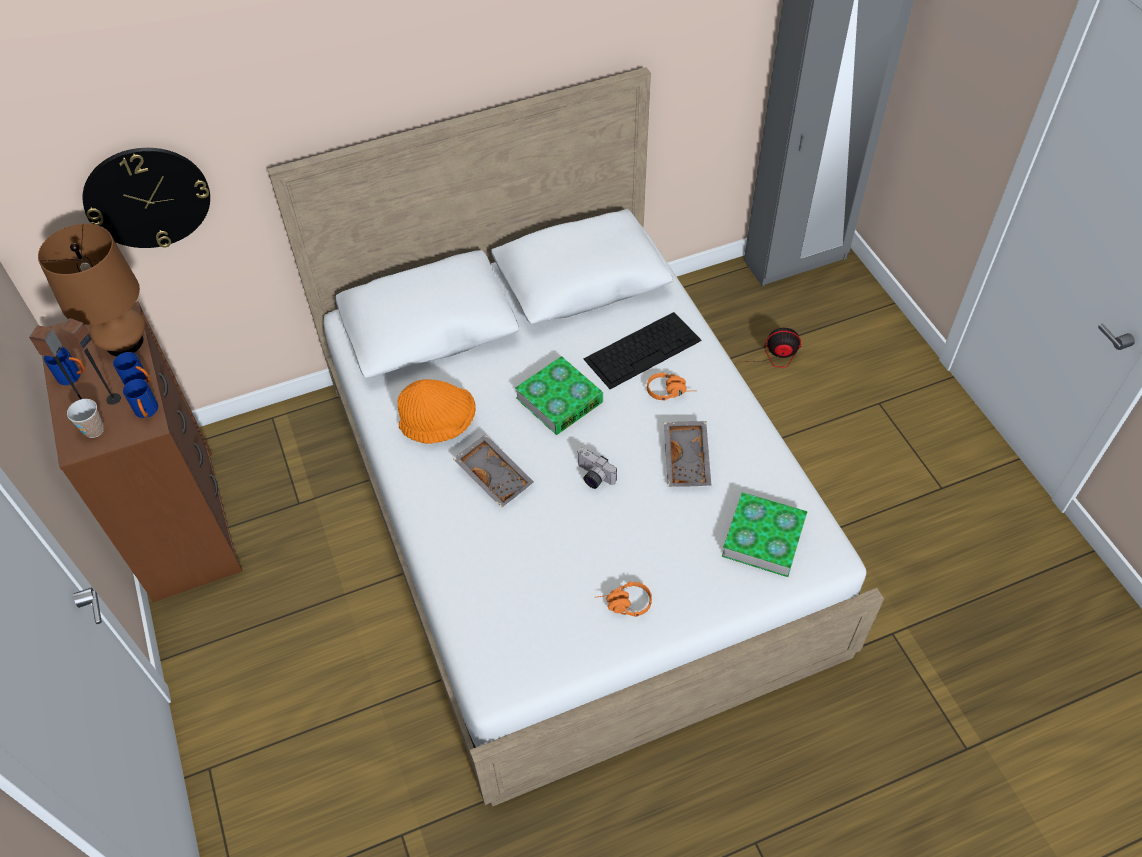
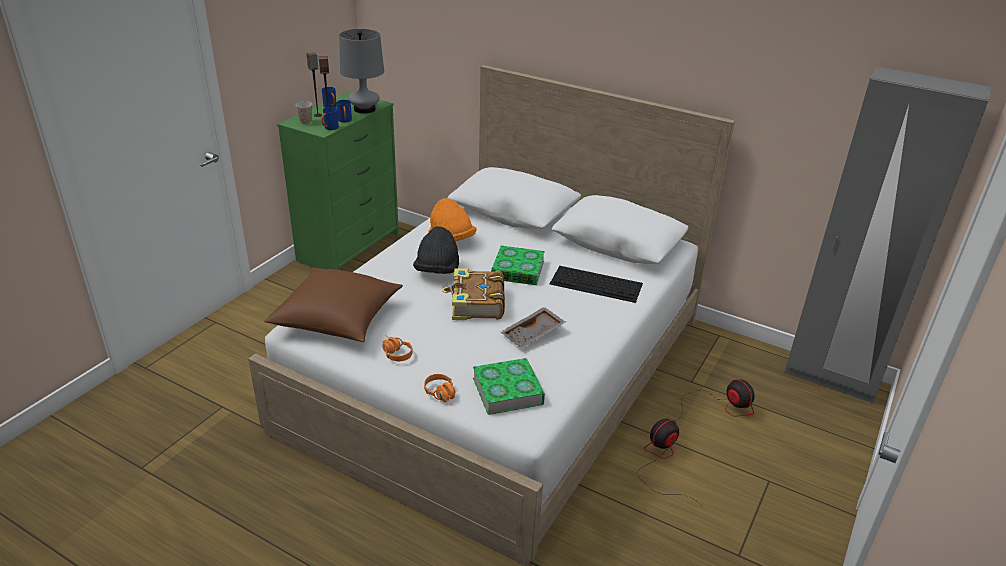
camera: 50 degrees right, 20 degrees down
brown table lamp [38,224,145,357] -> grey table lamp [339,29,384,114]
brown dresser [42,301,242,602] -> green dresser [277,92,399,270]
wall clock [83,148,210,248] -> none
grey tray [454,434,534,508] -> black hat [413,226,459,274]
camera [578,448,617,489] -> book [442,268,505,320]
orange headphones [647,372,697,401] -> orange headphones moved to [424,374,455,405]
none -> brown pillow [264,268,403,342]
none -> fan [637,419,701,505]

